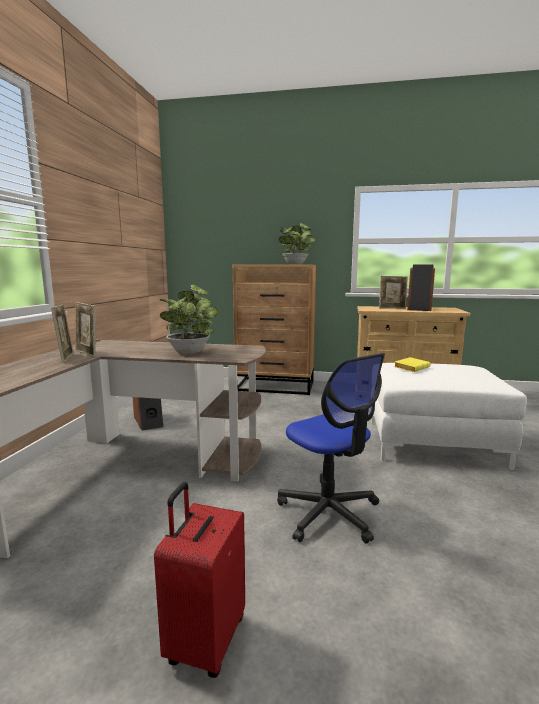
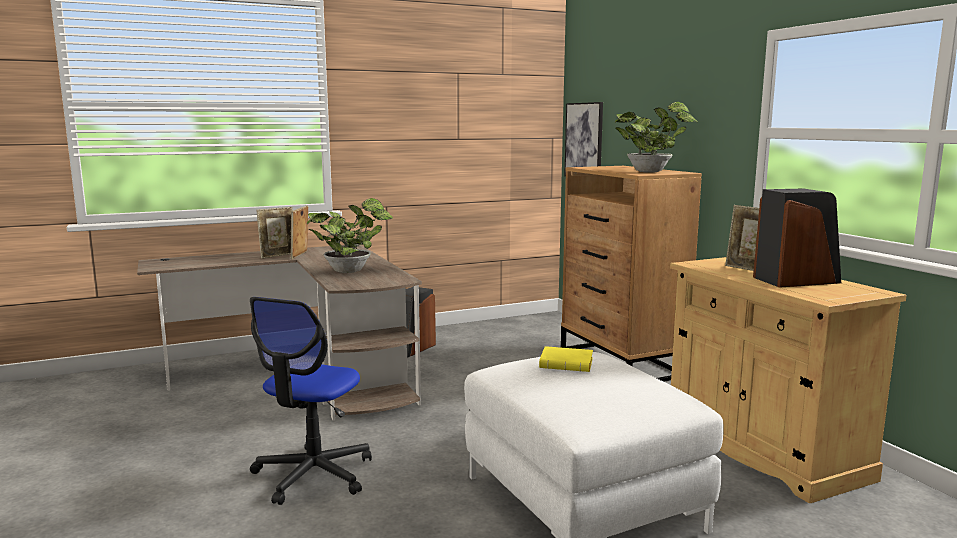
camera: 55 degrees right, 0 degrees up
red suitcase [154,482,245,678] -> none
none -> picture [564,102,603,176]

